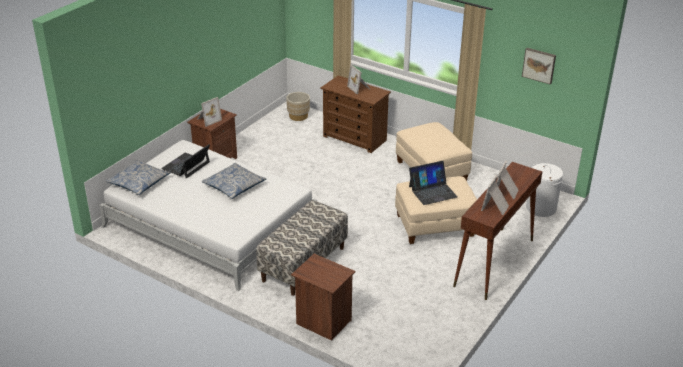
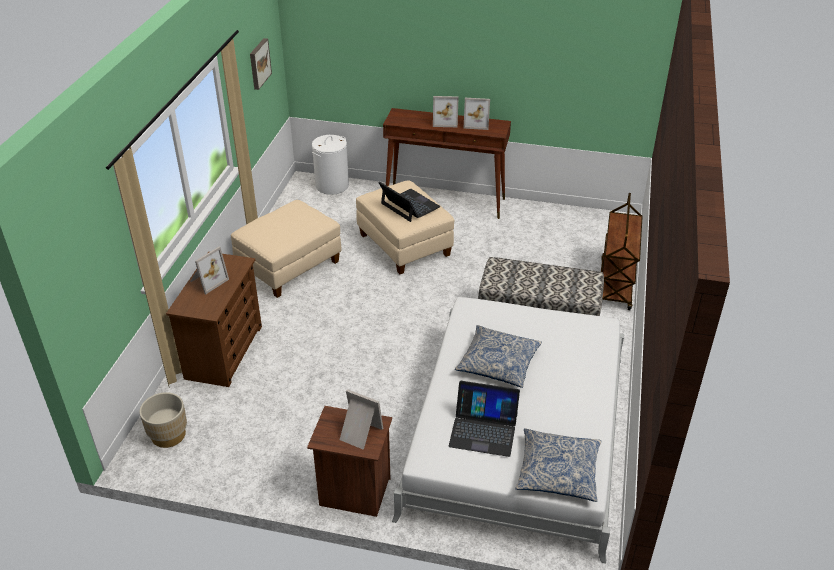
camera: 110 degrees left, 5 degrees up
brown nightstand [291,254,355,341] -> brown cart [601,193,643,310]

